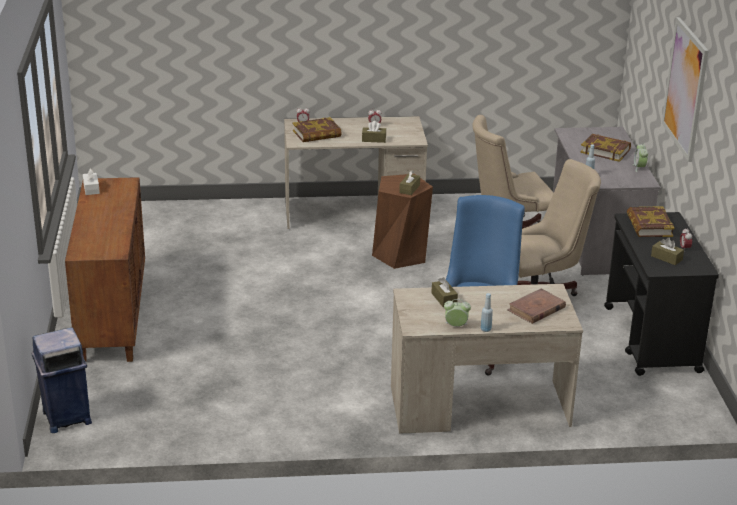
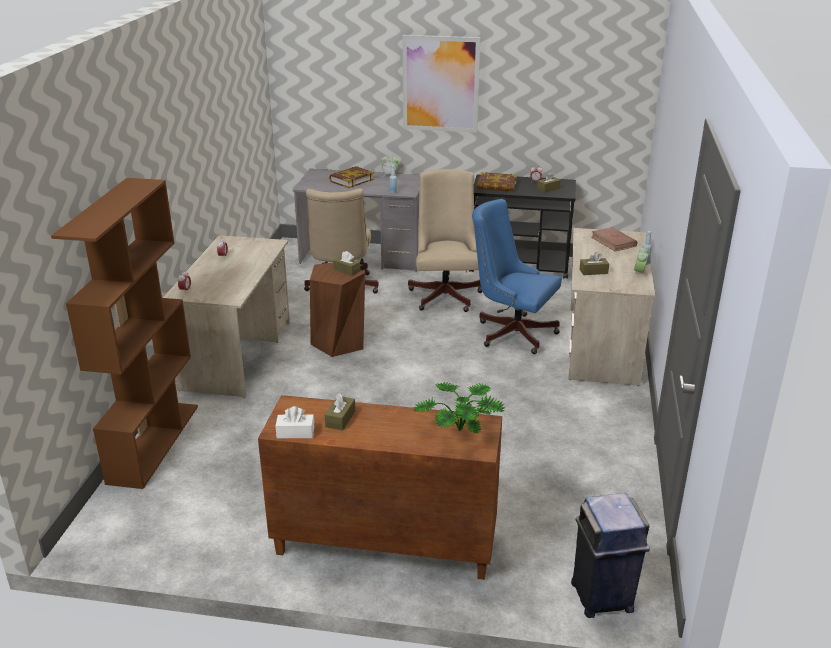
camera: 75 degrees left, 0 degrees up
book [293,117,342,142] -> none
brown tissue box [362,121,386,143] -> brown tissue box moved to [325,393,355,431]
none -> brown bookcase [51,178,198,489]
none -> potted plant [414,382,506,434]

